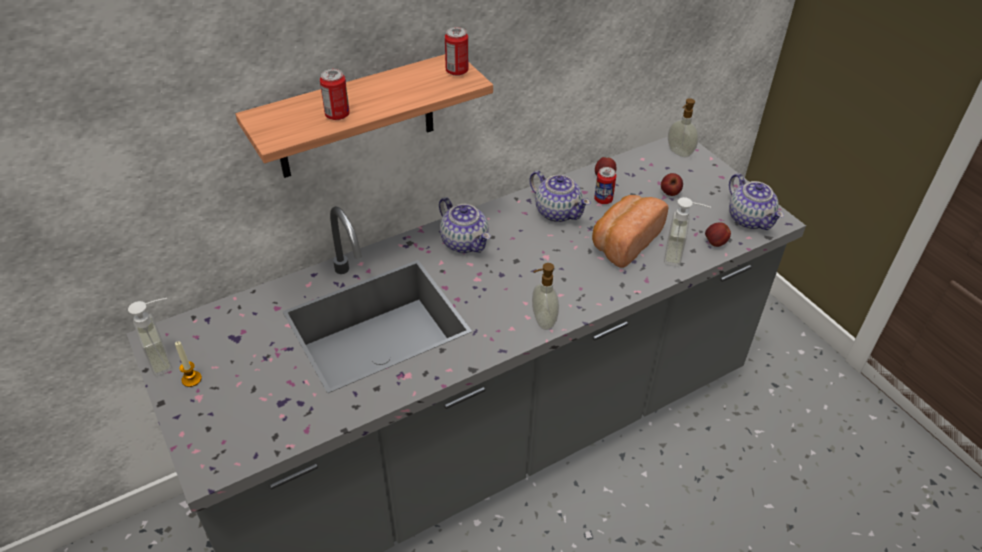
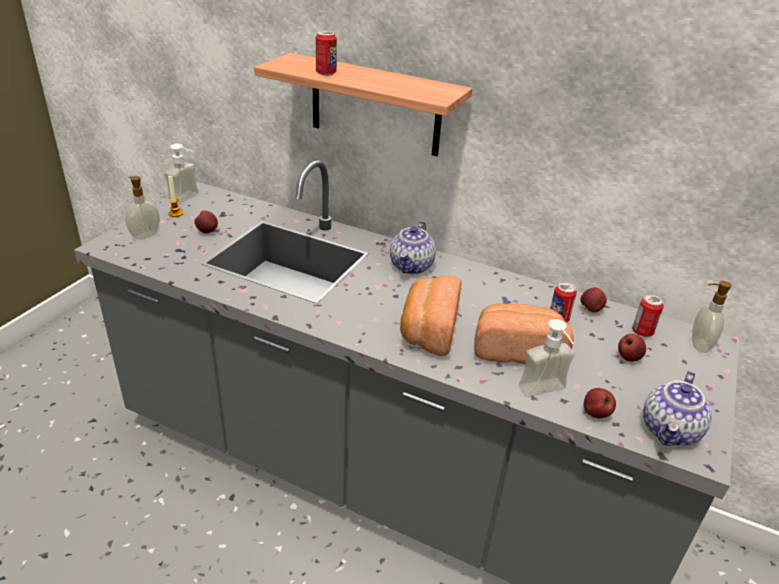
camera: 55 degrees right, 10 degrees down
can [445,27,468,76] -> can moved to [632,295,664,337]
teapot [529,171,591,222] -> none
soap dispenser [532,263,559,330] -> soap dispenser moved to [125,176,160,240]
none -> apple [194,210,218,233]
none -> bread [400,276,461,356]

